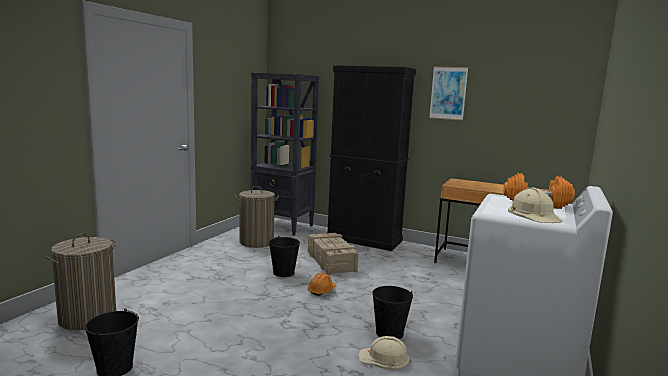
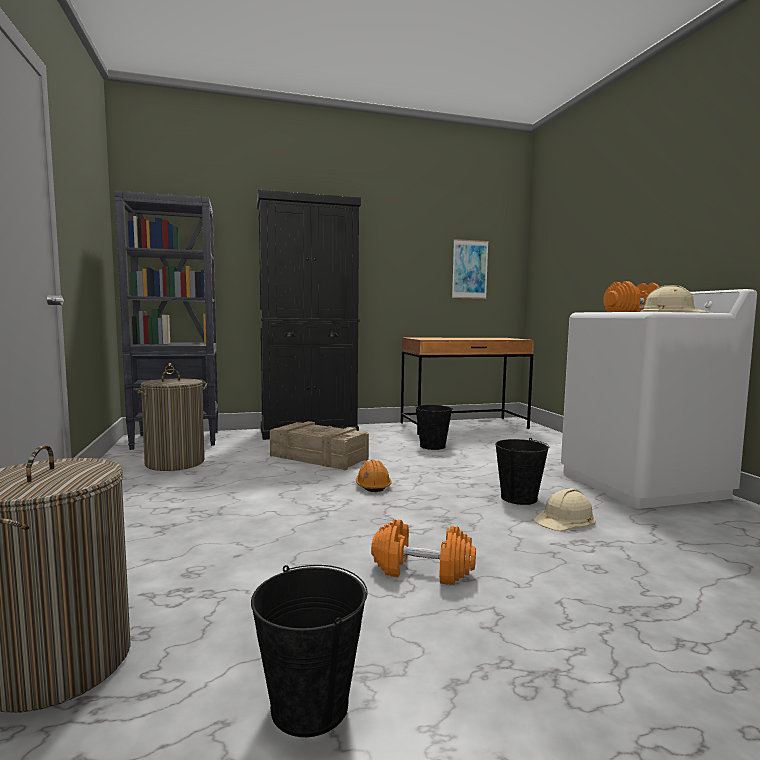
camera: 40 degrees left, 5 degrees down
black bucket [269,236,300,277] -> black bucket moved to [415,405,453,450]
picture [429,66,468,120] -> picture moved to [452,239,489,299]
none -> orange dumbbell [371,519,476,585]

